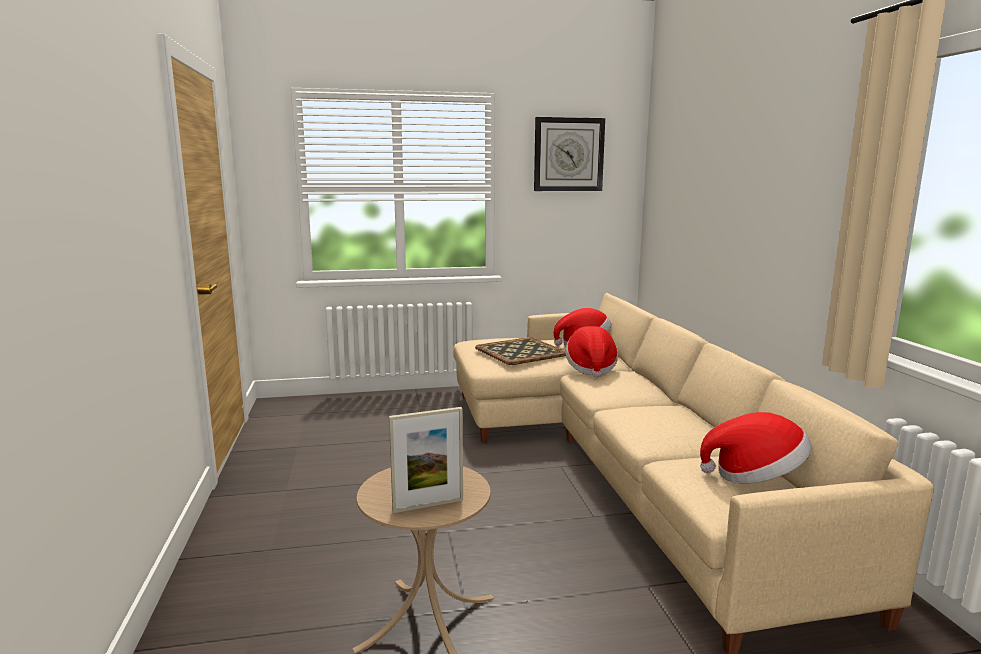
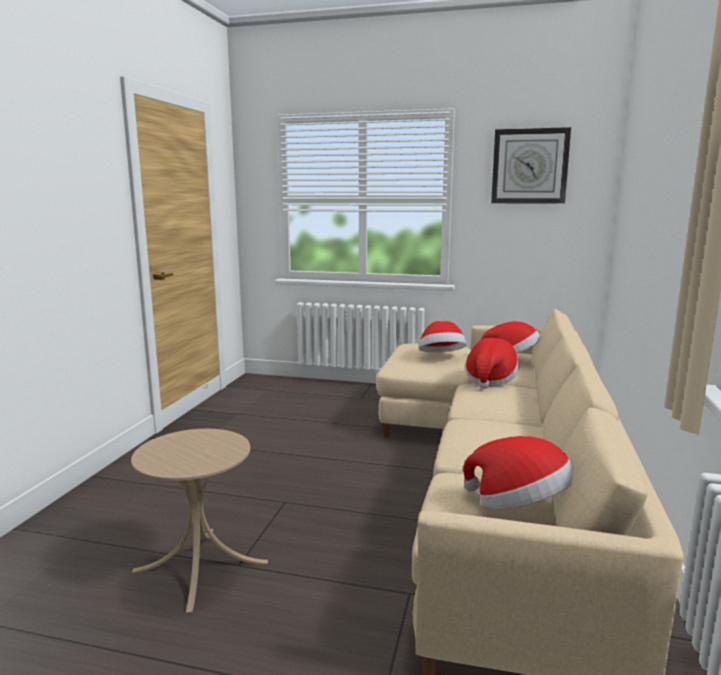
camera: 25 degrees right, 0 degrees up
picture frame [389,407,463,513] -> none
tray [475,337,566,365] -> hat [419,321,466,352]

